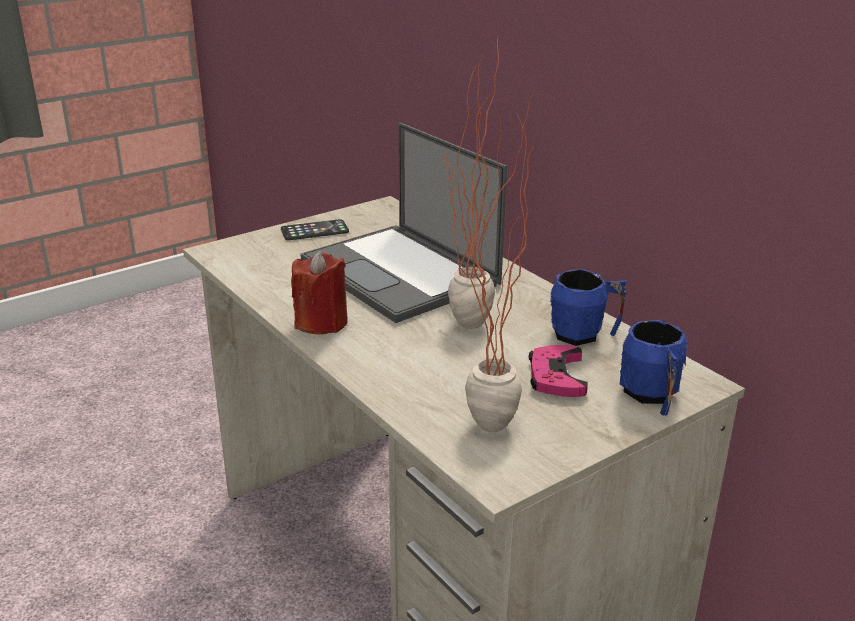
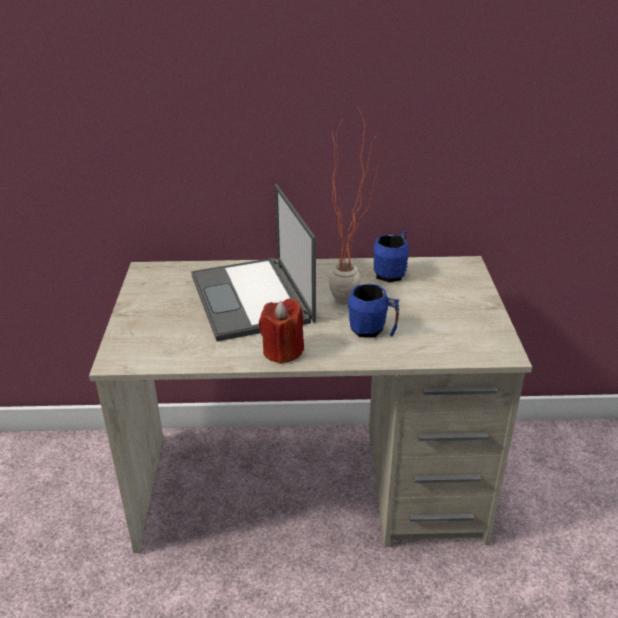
camera: 55 degrees left, 5 degrees up
phone [281,219,349,240] -> none
laptop [301,122,507,323] -> laptop turned 75 degrees clockwise [191,184,316,342]
potted plant [443,95,534,432] -> none
pink game controller [529,345,588,397] -> none
blue mug [620,320,688,416] -> blue mug moved to [348,284,400,337]

